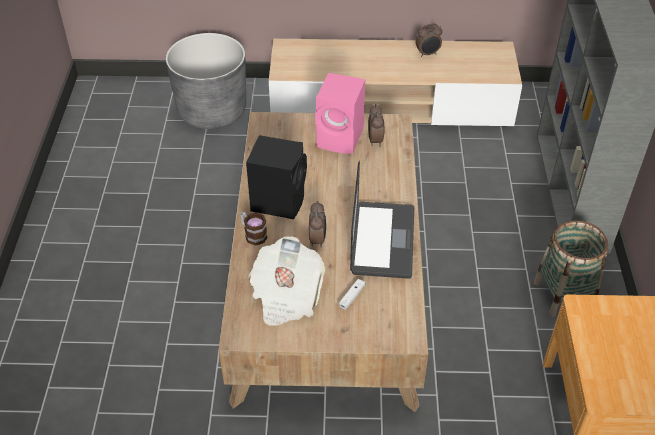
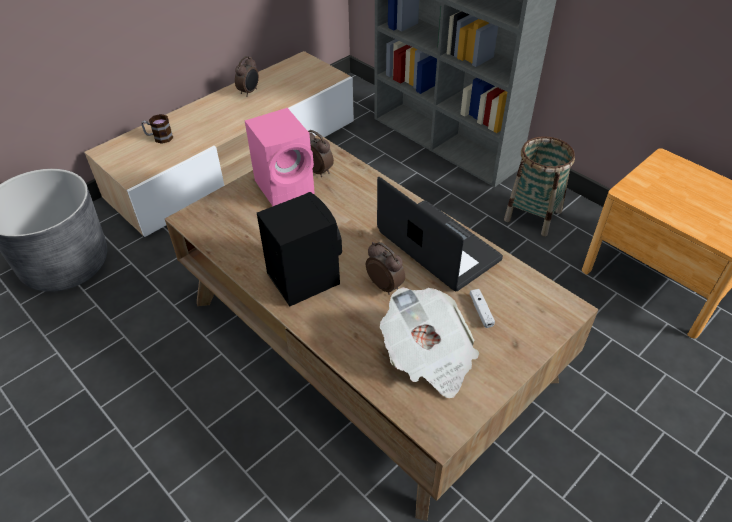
camera: 45 degrees left, 0 degrees up
mug [241,212,268,246] -> mug moved to [141,114,173,144]

